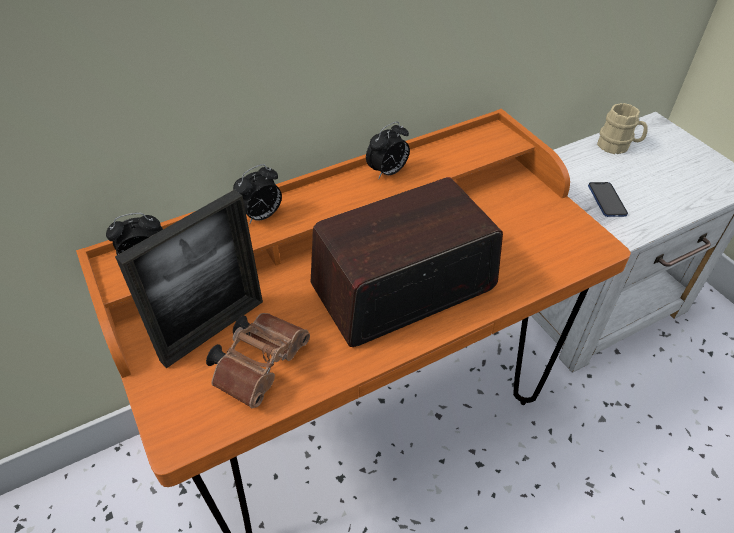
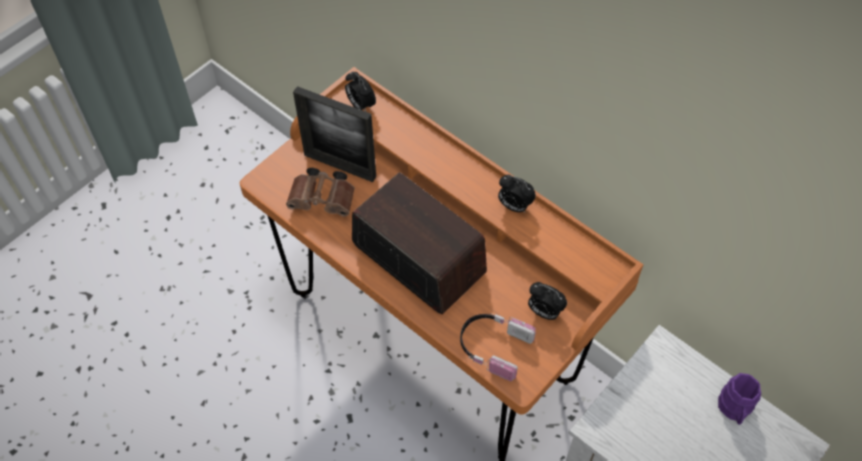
camera: 70 degrees right, 10 degrees up
alarm clock [233,164,282,224] -> alarm clock moved to [528,282,567,320]
phone [588,182,628,217] -> none
beige mug [597,103,648,154] -> purple mug [718,373,761,425]
none -> headphones [460,313,536,381]

